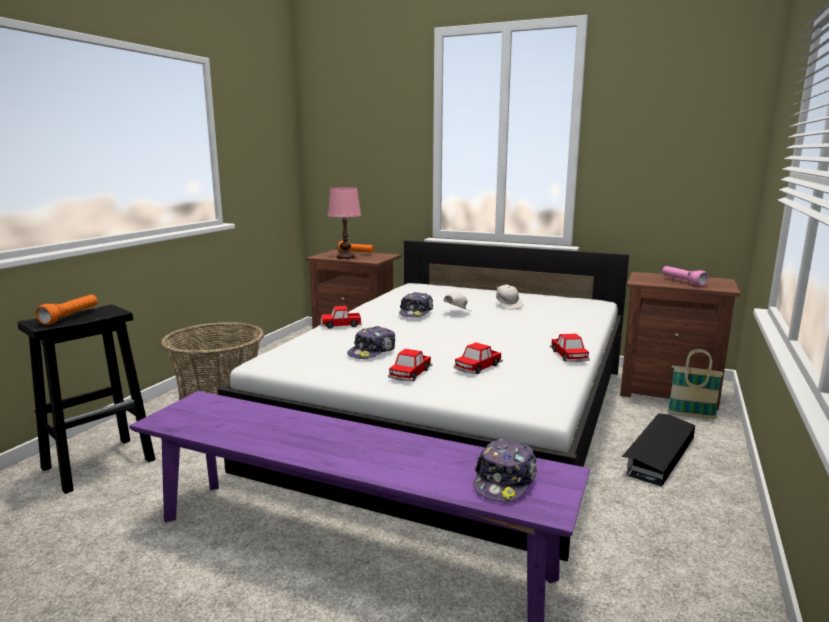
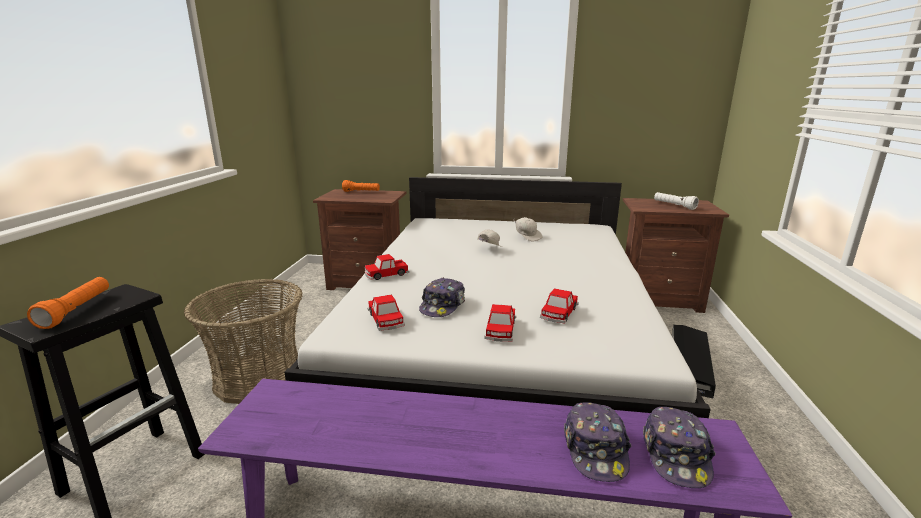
camera: 15 degrees left, 5 degrees up
pink table lamp [328,187,361,259] -> none
cap [399,292,433,317] -> cap moved to [564,402,631,482]
toy car [550,333,590,362] -> toy car moved to [367,294,405,331]
pink flashlight [662,266,709,286] -> white flashlight [654,192,699,210]
basket [667,349,723,419] -> none

